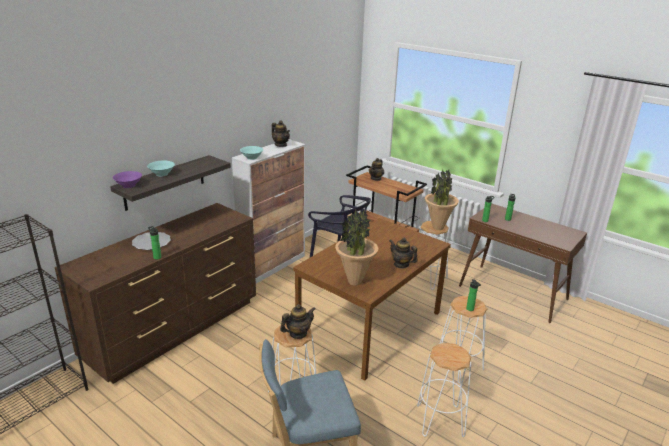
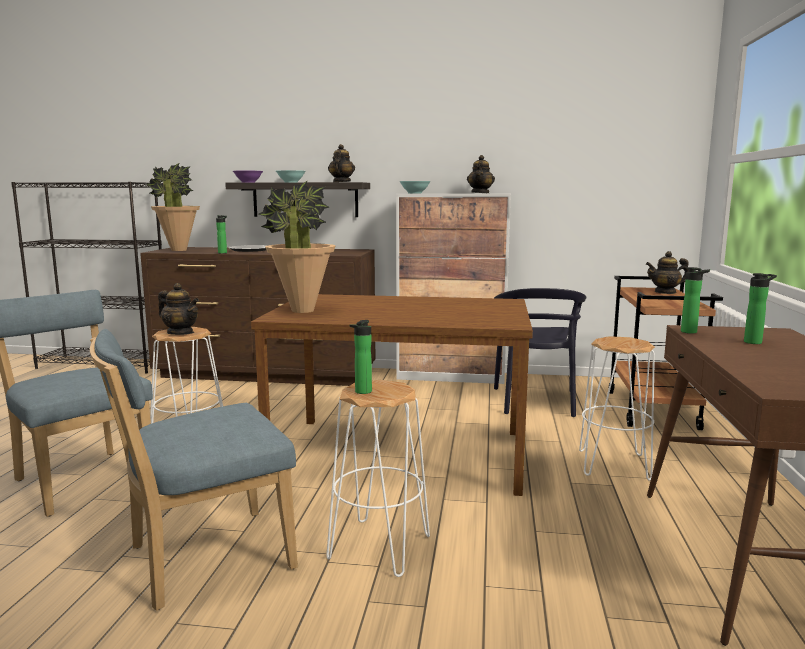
camera: 60 degrees right, 15 degrees down
teapot [390,237,418,269] -> teapot moved to [328,144,355,182]
white stool [417,343,471,437] -> blue chair [90,329,298,611]
potted plant [425,169,459,230] -> potted plant moved to [146,163,200,251]

